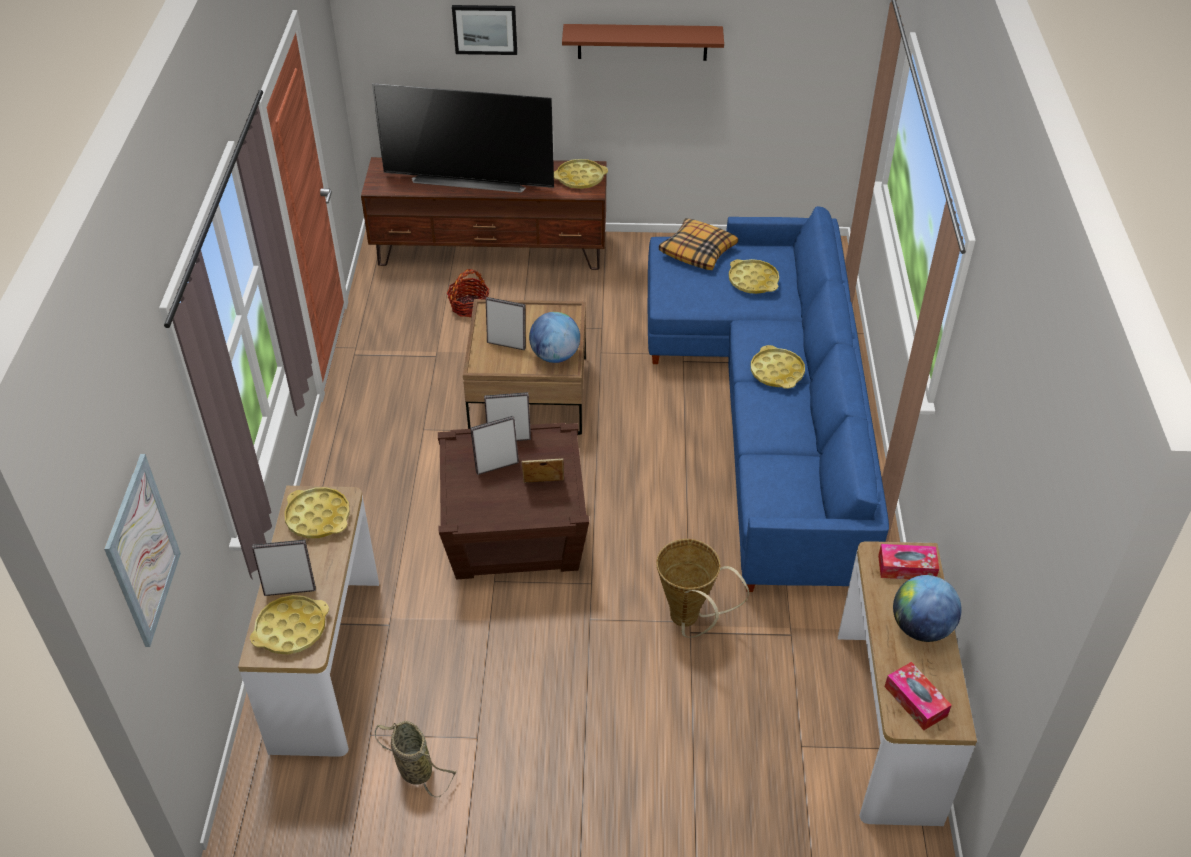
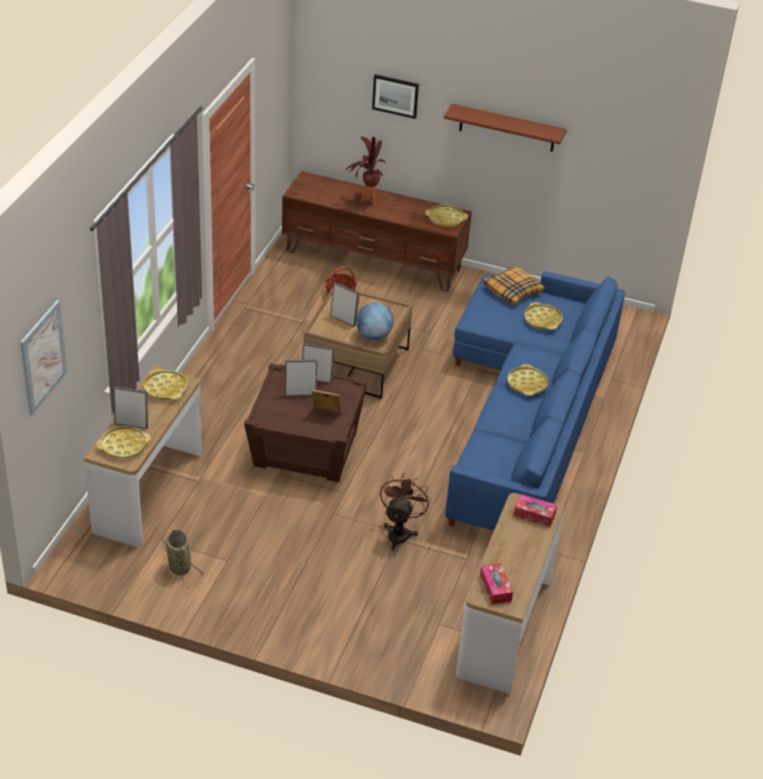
camera: 15 degrees right, 5 degrees down
television [372,83,554,193] -> potted plant [345,136,386,206]
basket [656,539,749,638] -> brown fan [380,473,431,551]
globe [893,575,962,642] -> none

